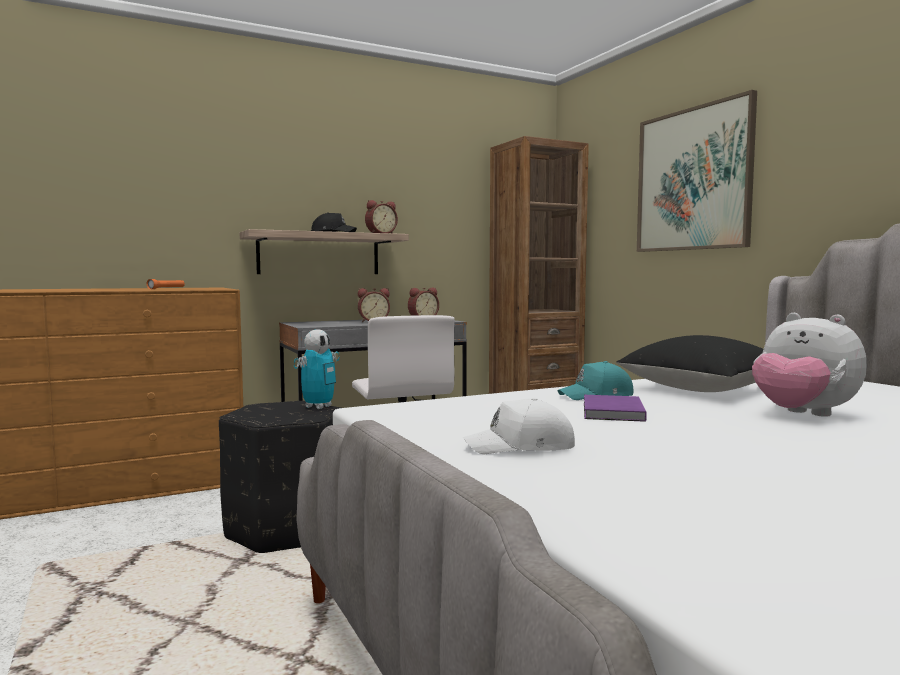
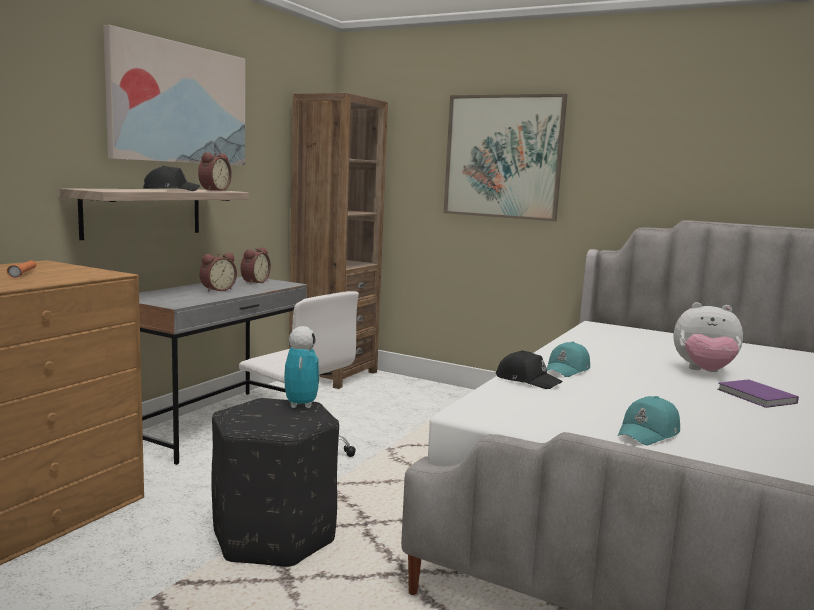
camera: 35 degrees left, 5 degrees up
white cap [463,398,575,454] -> turquoise cap [618,396,680,445]
purple book [584,395,647,422] -> purple book moved to [717,379,799,408]
black pillow [616,335,763,392] -> none
none -> picture [103,25,245,166]
none -> black cap [496,350,562,389]

